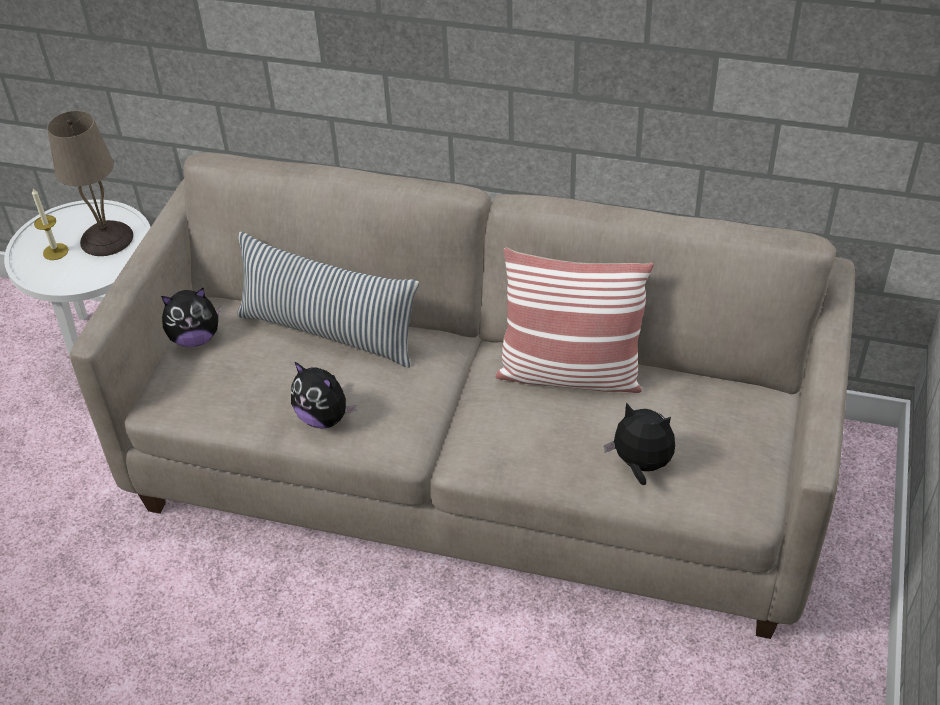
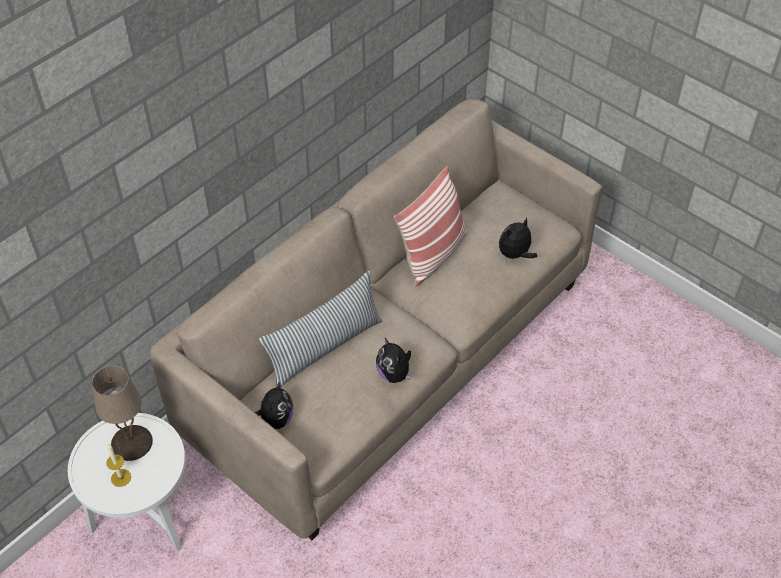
camera: 65 degrees left, 5 degrees up
plush toy [291,361,357,429] -> plush toy turned 90 degrees clockwise [376,338,413,383]

